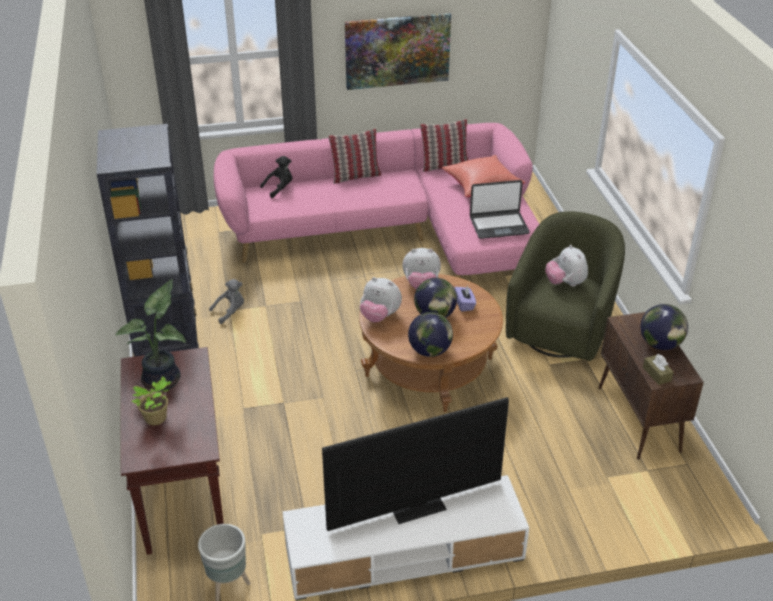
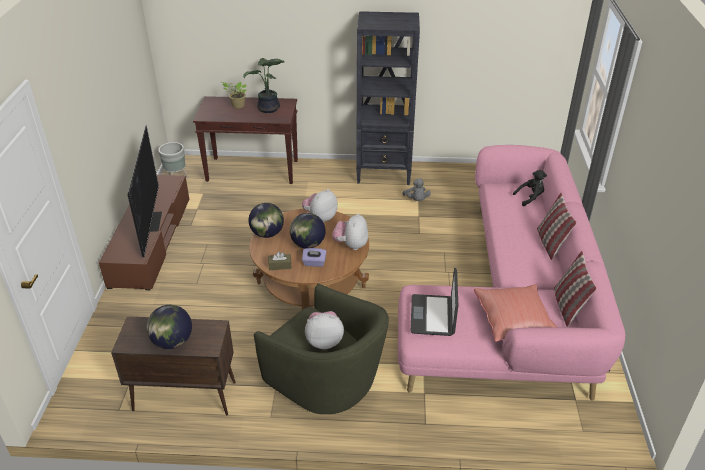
camera: 105 degrees right, 0 degrees up
black plush toy [260,156,292,198] -> black plush toy turned 90 degrees counterclockwise [513,170,547,206]
white tv stand [283,475,529,600] -> brown tv stand [99,175,189,290]
picture [345,13,451,90] -> none
brown tissue box [643,354,674,385] -> brown tissue box moved to [268,252,291,270]

